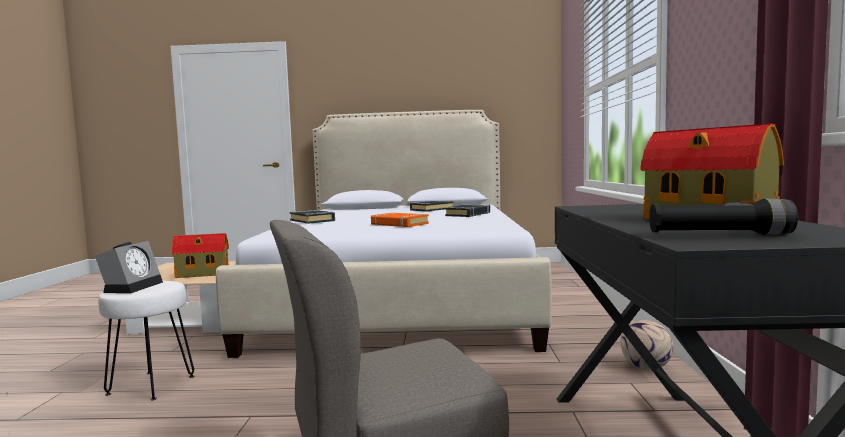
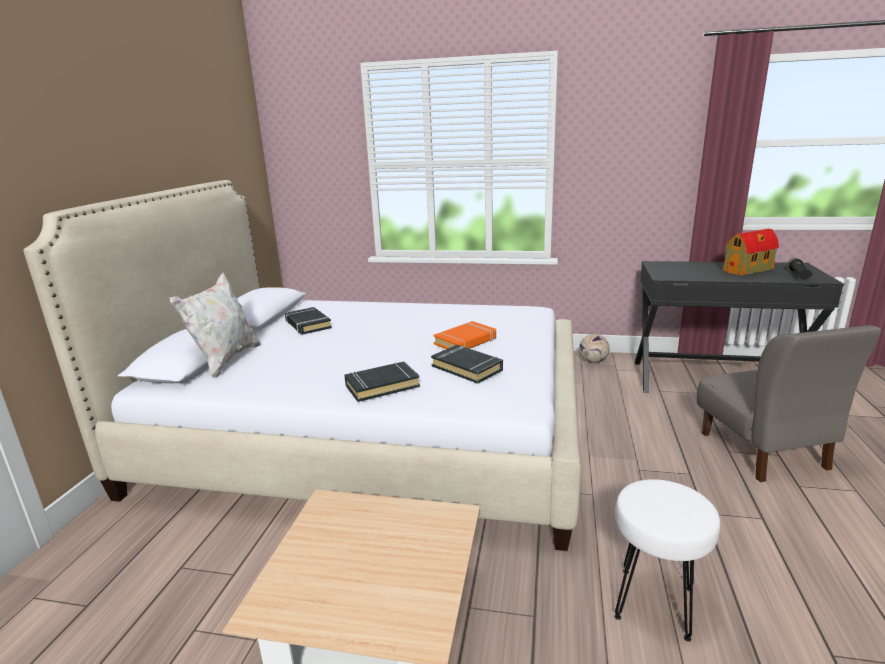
camera: 80 degrees left, 15 degrees up
alarm clock [95,241,163,293] -> none
toy house [172,233,229,278] -> none
black book [445,204,490,217] -> black book moved to [431,345,503,384]
none -> white pillow [170,273,261,378]

